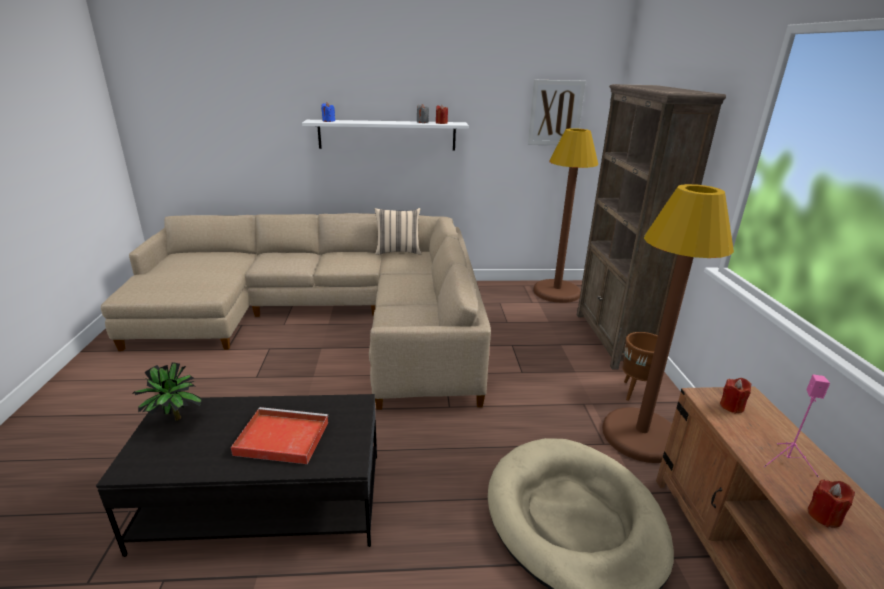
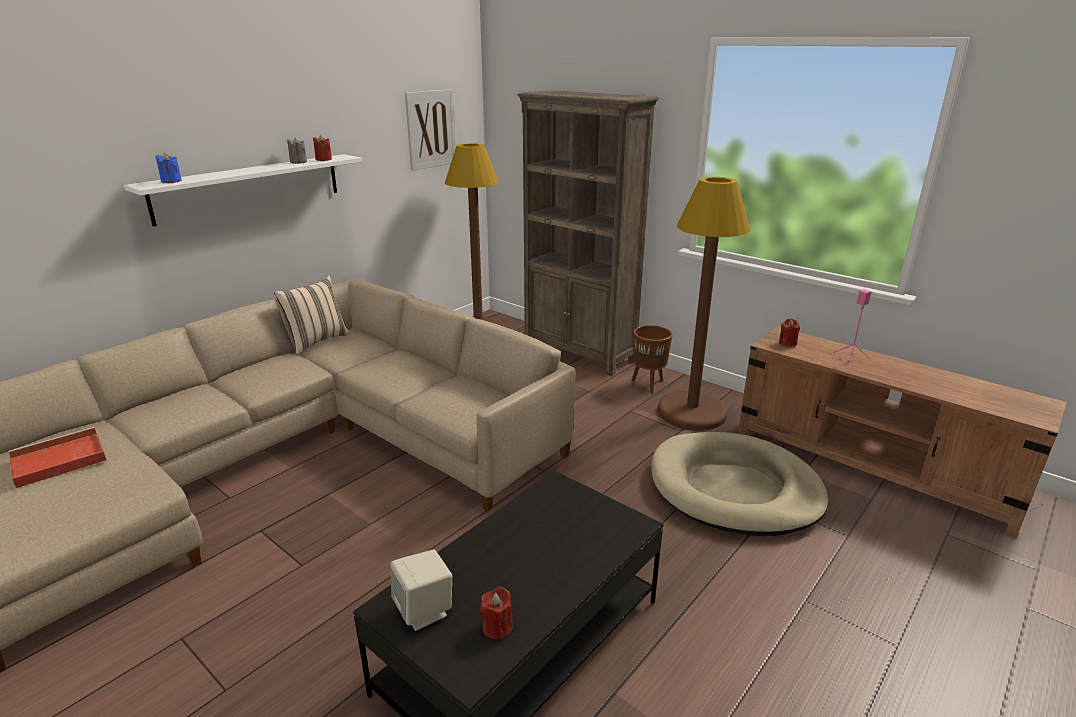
camera: 45 degrees left, 0 degrees up
potted plant [132,362,202,421] -> beige speaker [391,549,452,631]
red tray [231,407,328,464] -> red tray moved to [8,427,106,488]
red candle [808,480,855,528] -> red candle moved to [480,587,513,639]

